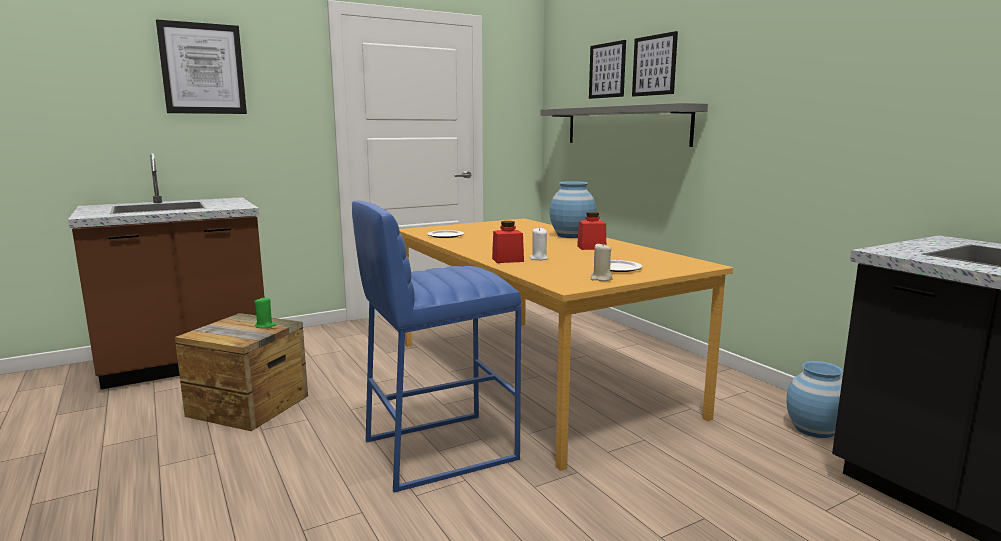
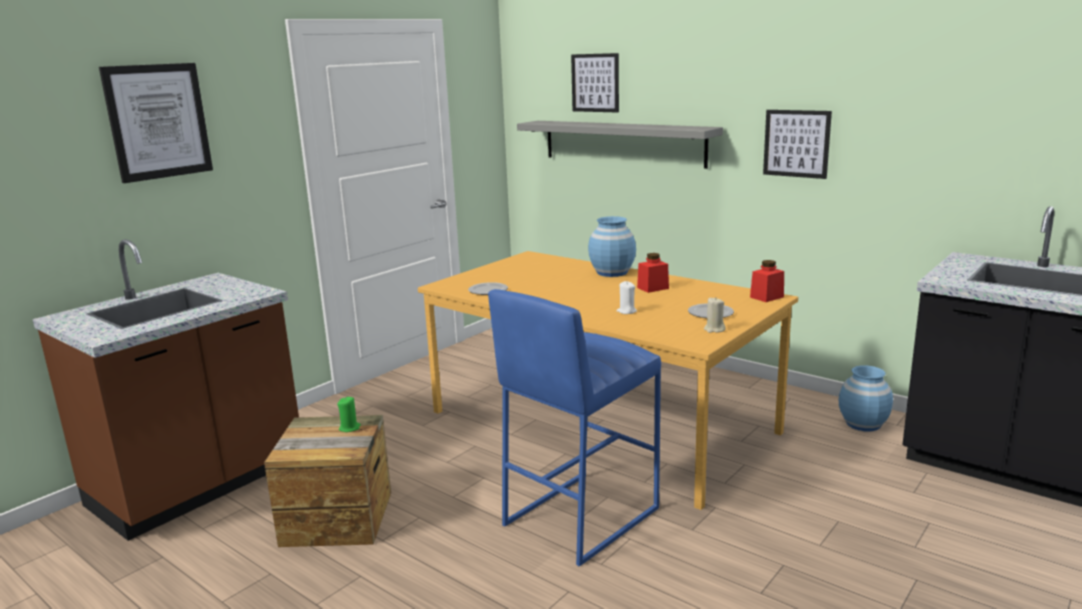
camera: 20 degrees left, 5 degrees up
red jar [492,221,524,263] -> red jar moved to [750,260,784,302]
picture [632,31,678,97] -> picture moved to [763,110,832,179]

